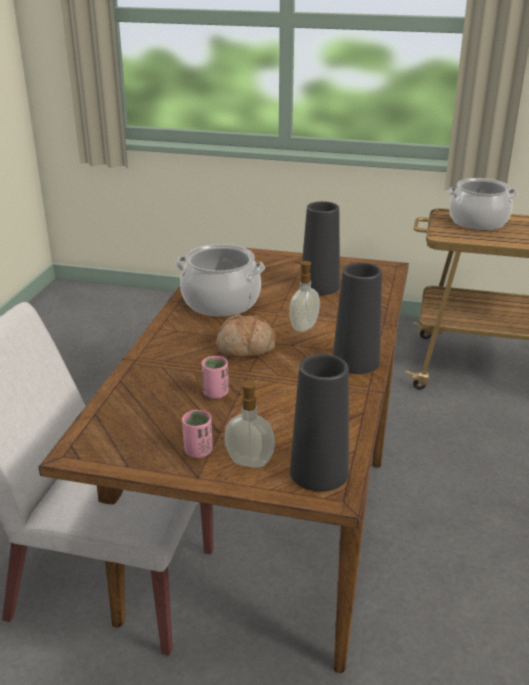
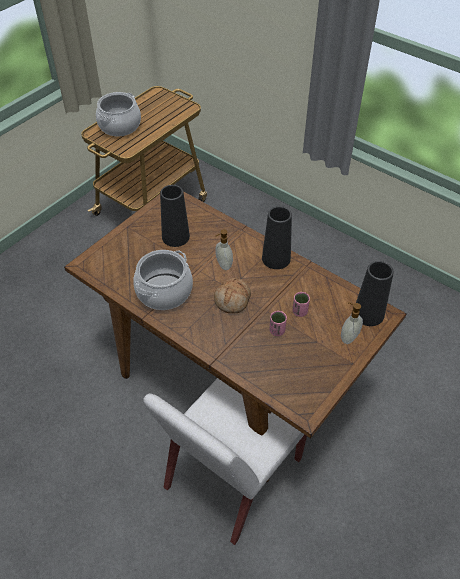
camera: 65 degrees left, 20 degrees up
pink cup [182,410,213,458] -> pink cup moved to [293,292,310,317]

